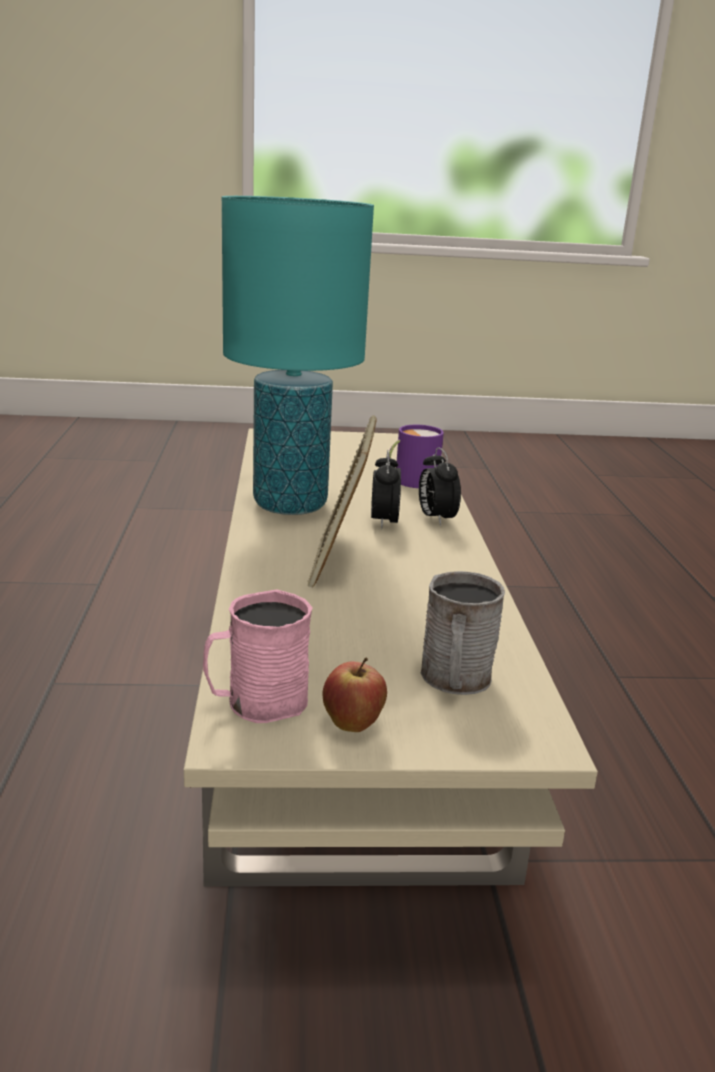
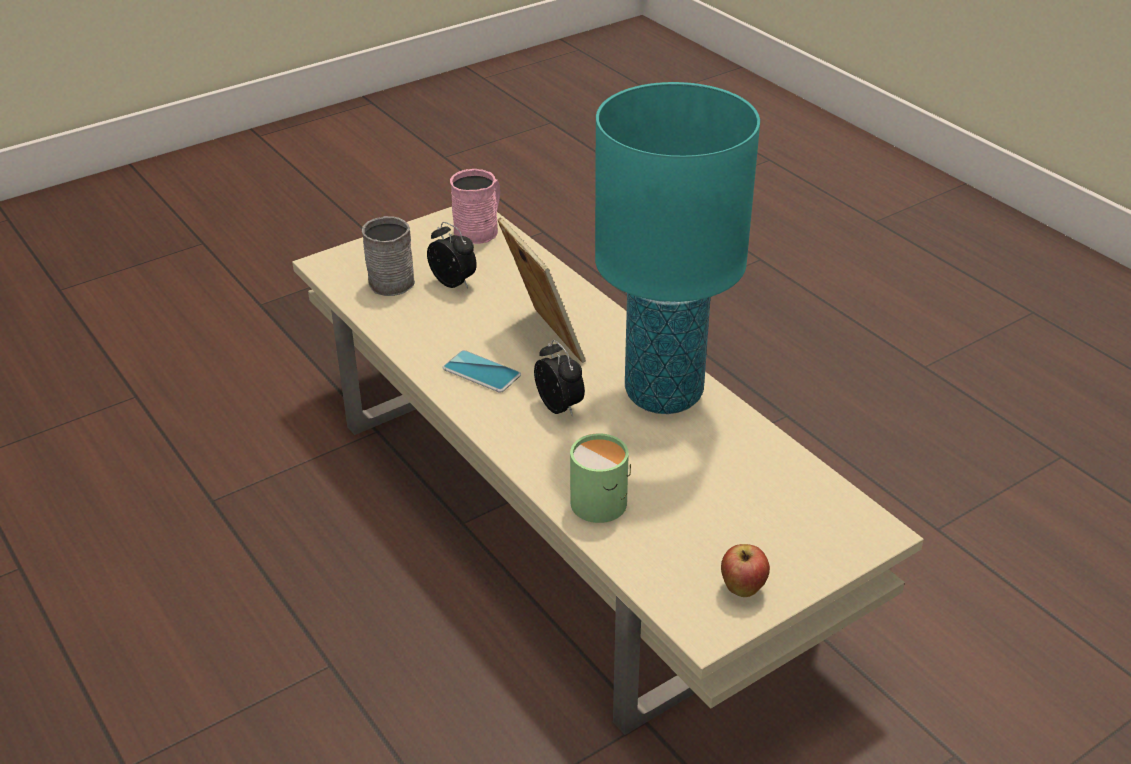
camera: 150 degrees right, 15 degrees up
apple [322,657,387,732] -> apple moved to [721,544,770,597]
purple mug [389,425,444,488] -> green mug [570,433,631,523]
alarm clock [419,447,461,526] -> alarm clock moved to [427,222,477,288]
none -> phone [443,350,521,393]

